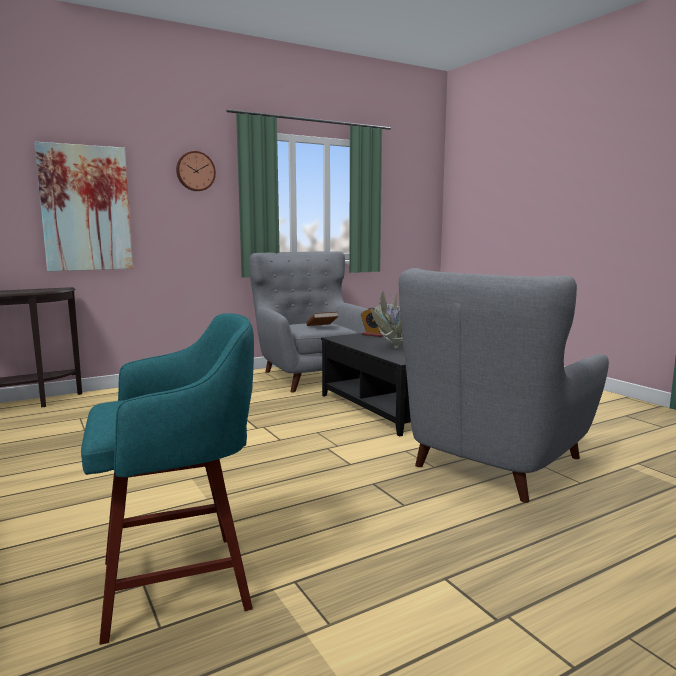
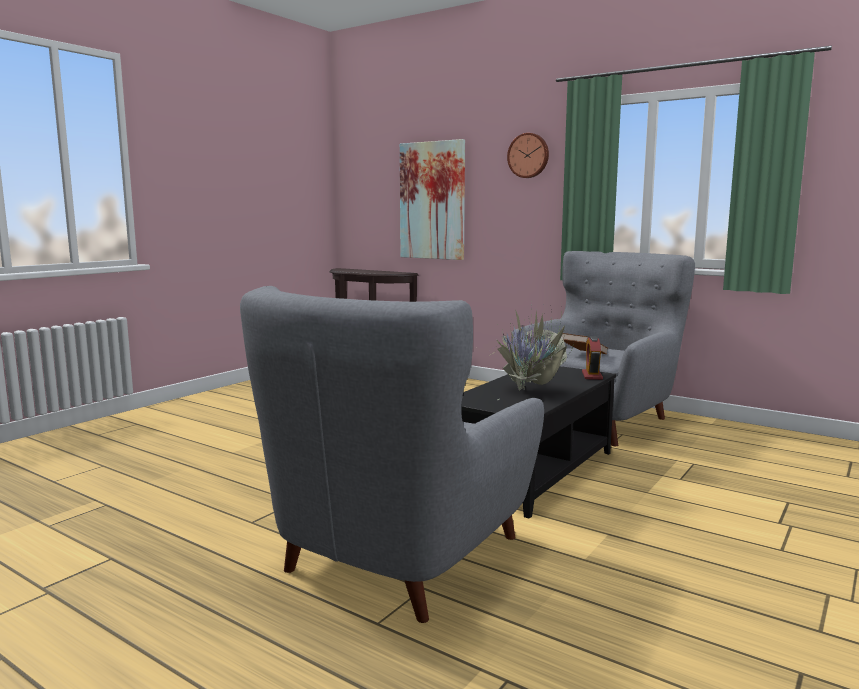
camera: 65 degrees right, 0 degrees up
turquoise stool [81,313,254,645] -> none
grey armchair [399,268,609,503] -> grey armchair turned 75 degrees counterclockwise [240,286,544,623]

